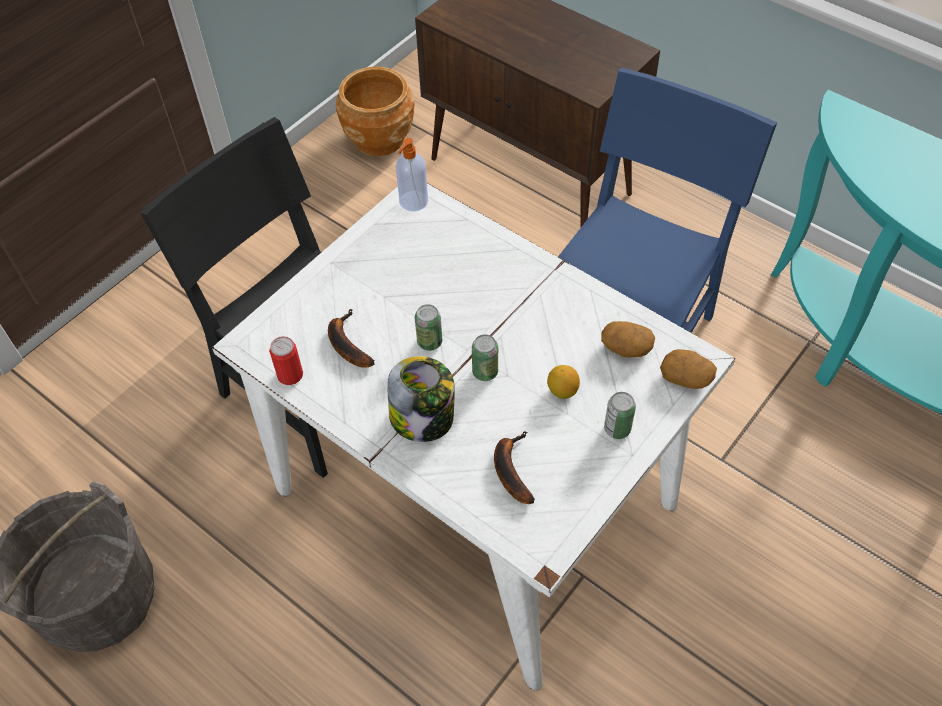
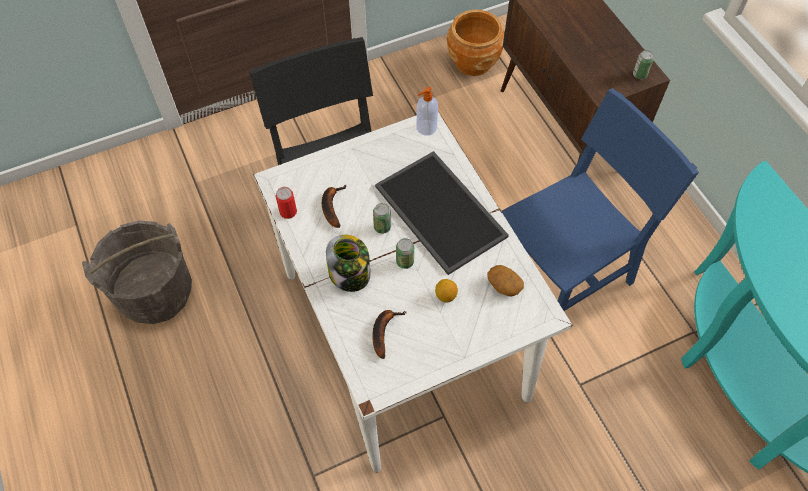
camera: 25 degrees right, 5 degrees up
can [604,392,636,439] -> can moved to [633,50,654,79]
potato [660,349,717,389] -> none
none -> tray [375,151,509,275]

